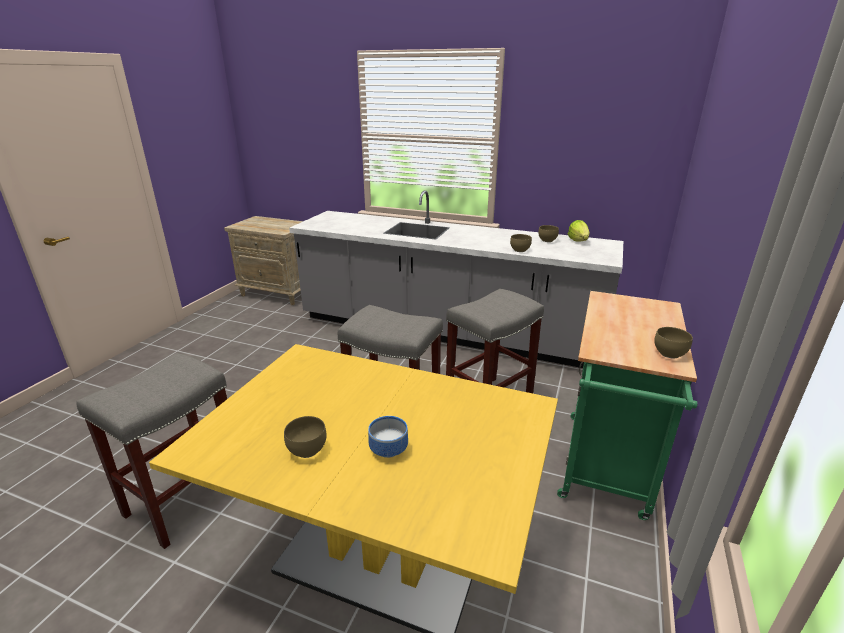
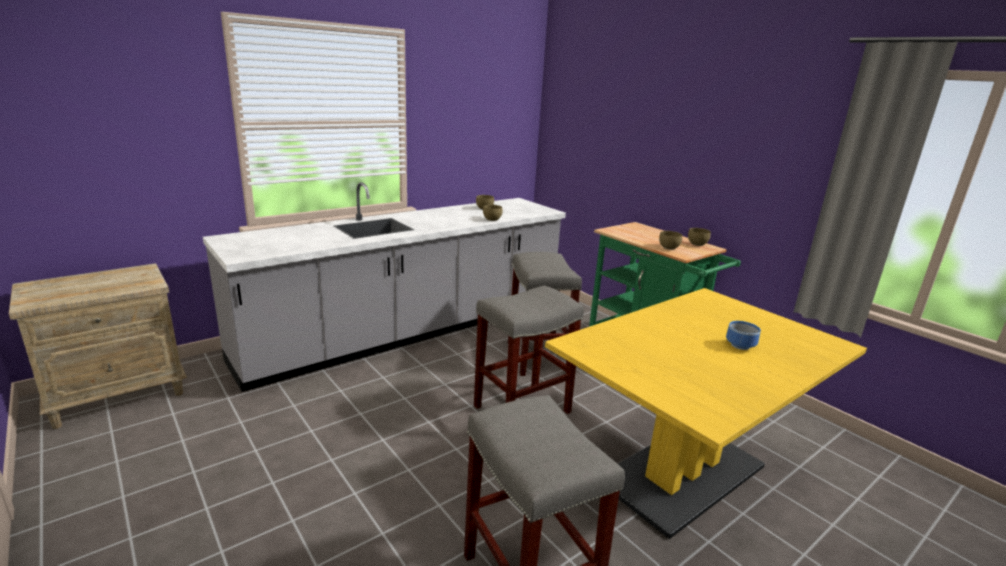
camera: 60 degrees left, 5 degrees down
brown bowl [284,416,327,458] -> brown bowl moved to [659,231,682,250]
lettuce [568,220,590,241] -> none

